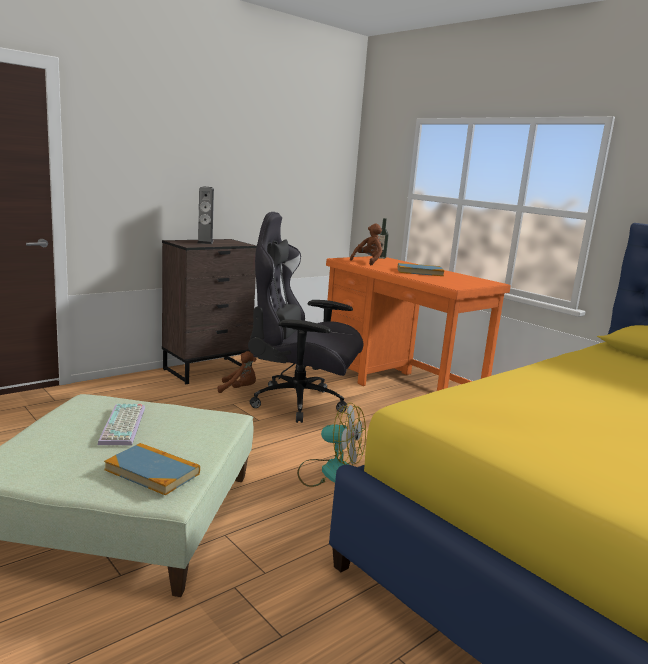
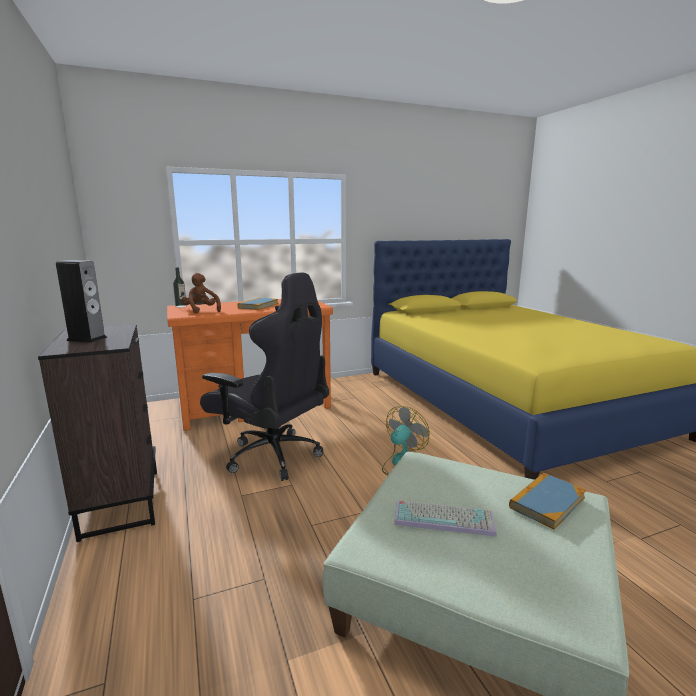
camera: 70 degrees left, 0 degrees up
brown plush toy [218,351,256,393] -> none
black office chair [248,212,363,423] -> black office chair turned 90 degrees counterclockwise [200,273,329,481]

